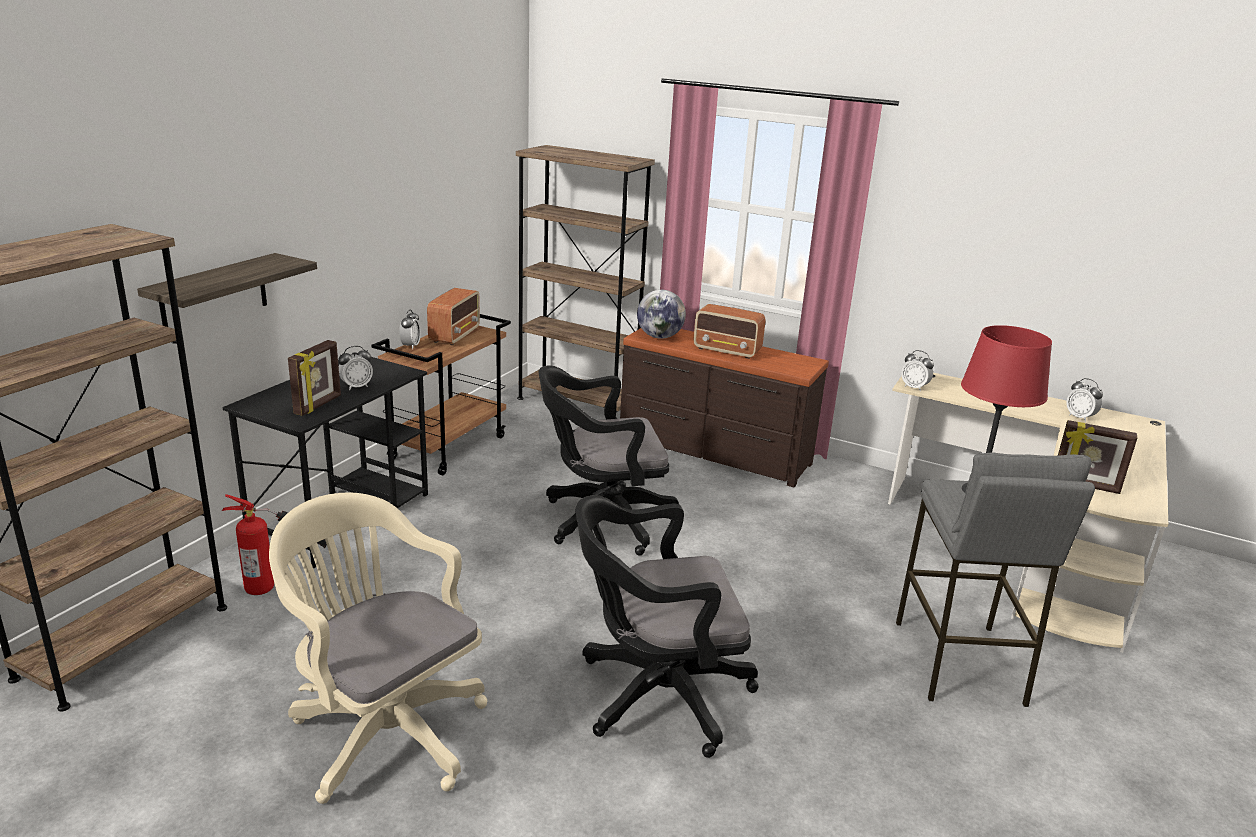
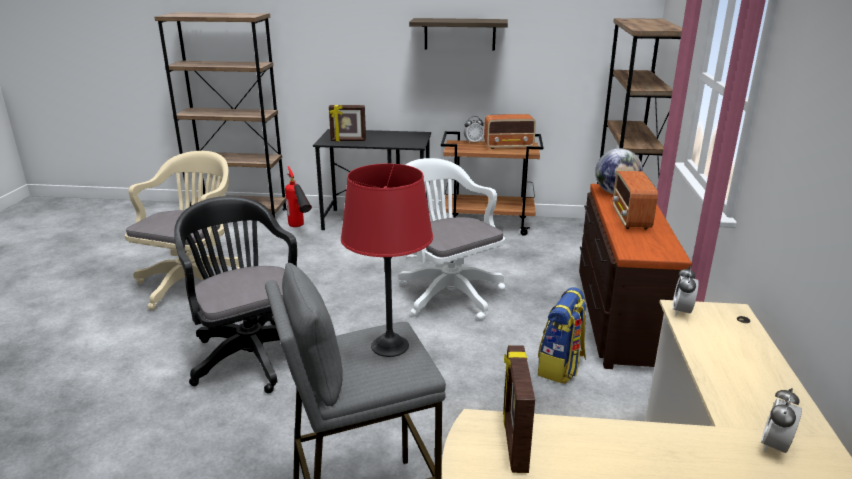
camera: 70 degrees right, 0 degrees up
shelf [137,253,317,327] -> shelf moved to [409,18,508,51]
alarm clock [338,346,373,390] -> none
black office chair [538,366,679,556] -> white office chair [398,158,505,320]
none -> backpack [538,287,586,384]

